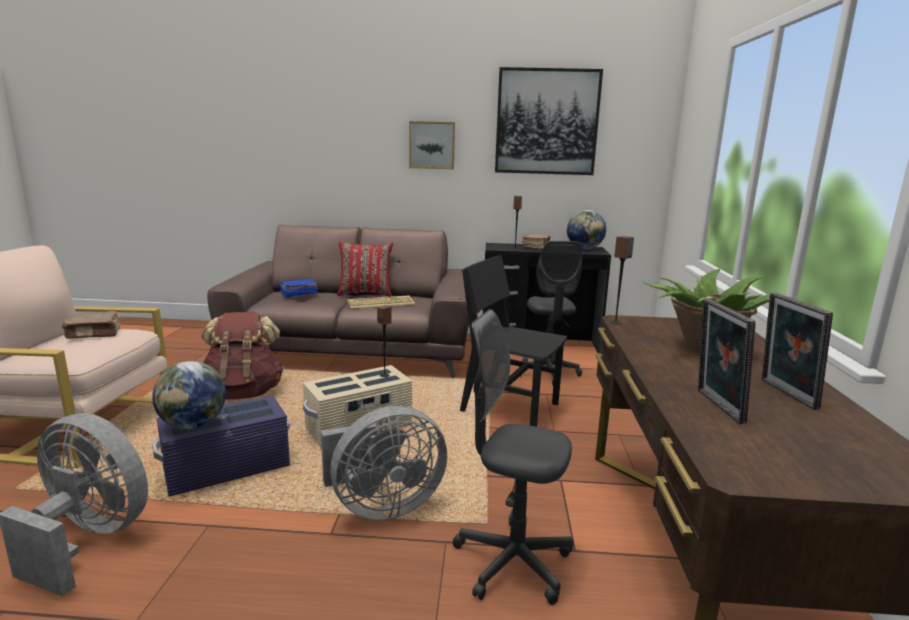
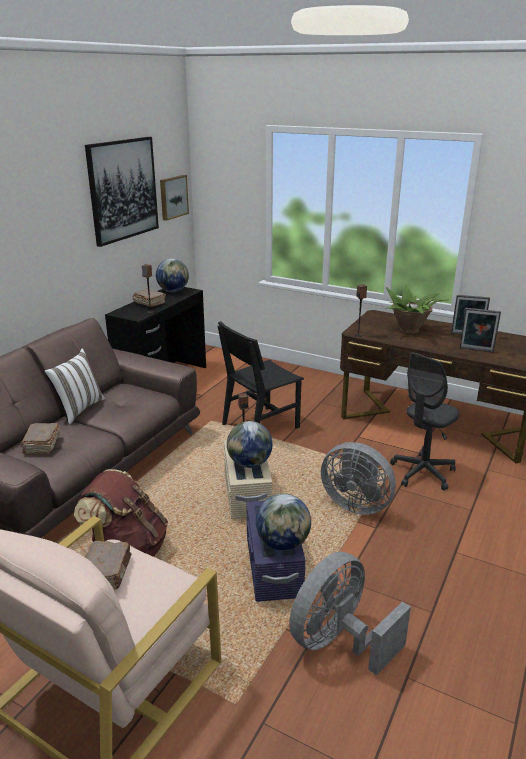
camera: 65 degrees left, 10 degrees up
blue book [280,279,318,299] -> brown book [21,423,60,455]
grey fan [321,406,447,520] -> grey fan turned 120 degrees clockwise [321,442,396,515]
red pillow [337,242,393,297] -> white pillow [44,349,105,425]
keyboard [347,296,415,309] -> none
picture [409,121,455,169] -> picture moved to [160,175,189,221]
grey office chair [519,241,582,385] -> none
none -> globe [227,421,273,468]

